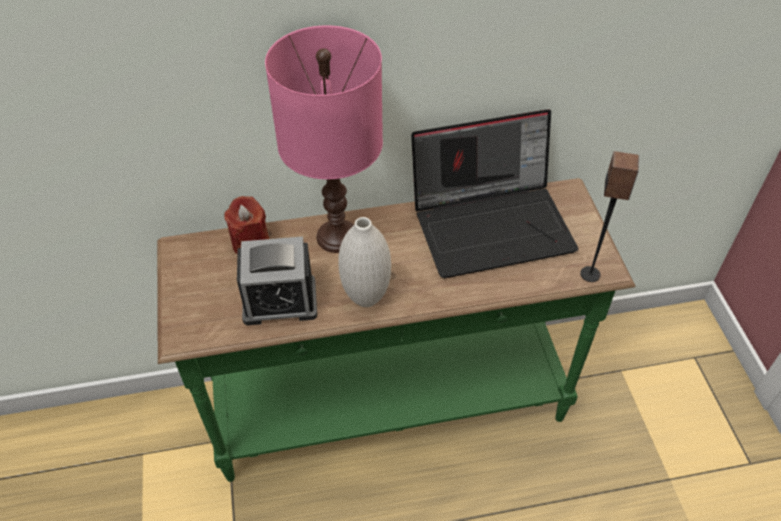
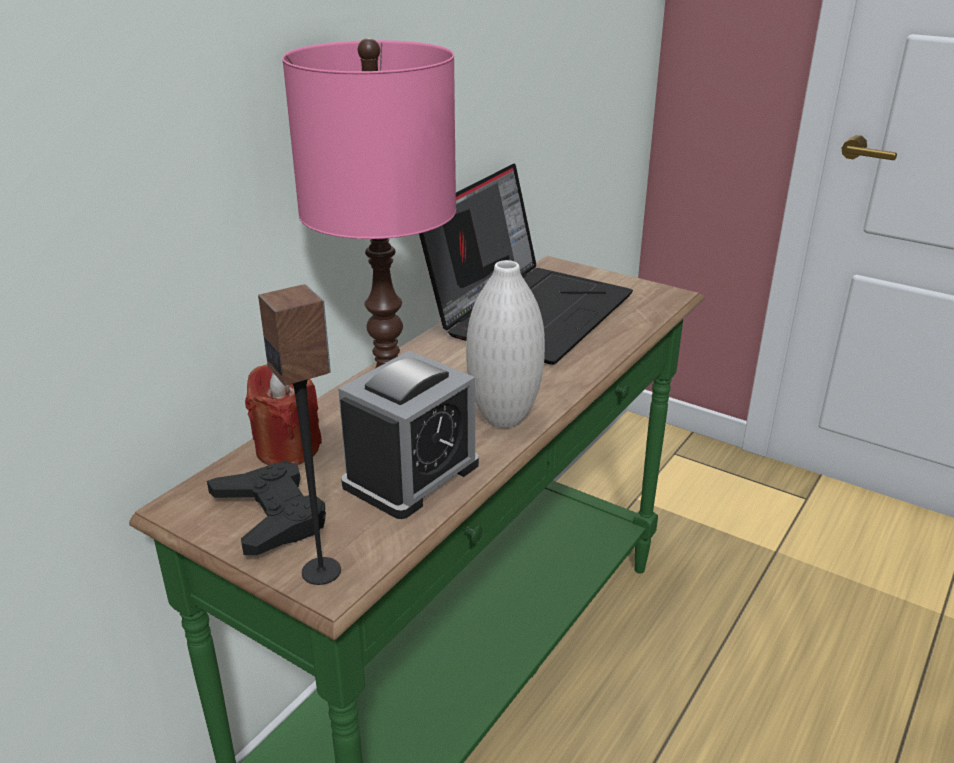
camera: 45 degrees left, 20 degrees down
speaker [580,151,639,282] -> speaker moved to [258,284,341,585]
none -> black game controller [207,460,326,555]

